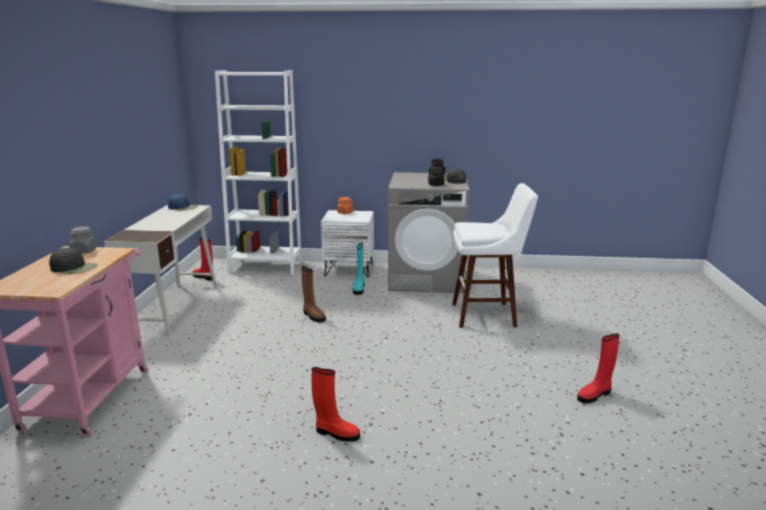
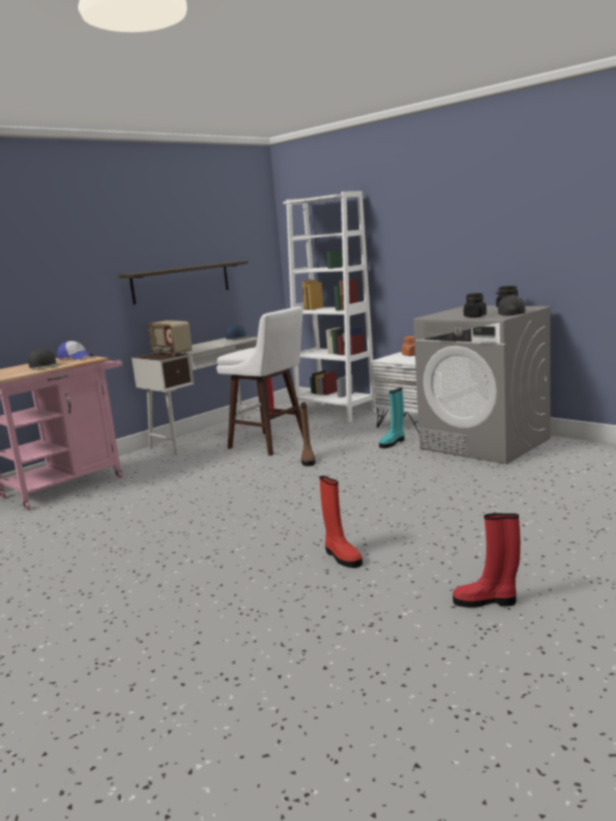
camera: 40 degrees right, 5 degrees down
grey jar [69,226,97,254] -> cap [57,341,94,360]
red boot [312,367,360,442] -> red boot moved to [319,476,363,568]
white stool [452,183,538,328] -> white stool moved to [217,307,303,456]
none -> shelf [119,261,248,304]
none -> radio [148,320,192,356]

